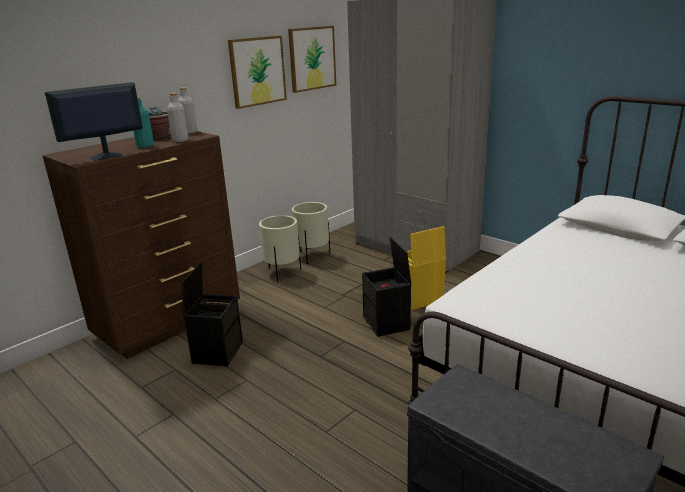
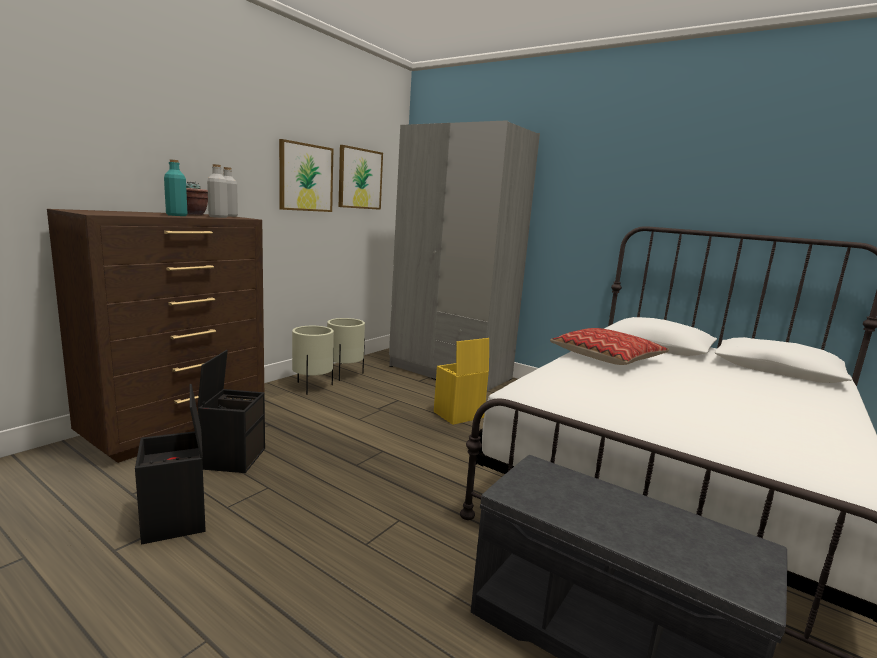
camera: 10 degrees left, 10 degrees down
monitor [45,82,143,161] -> none
black storage box [362,237,411,337] -> black storage box moved to [135,384,206,544]
none -> pillow [550,328,669,365]

